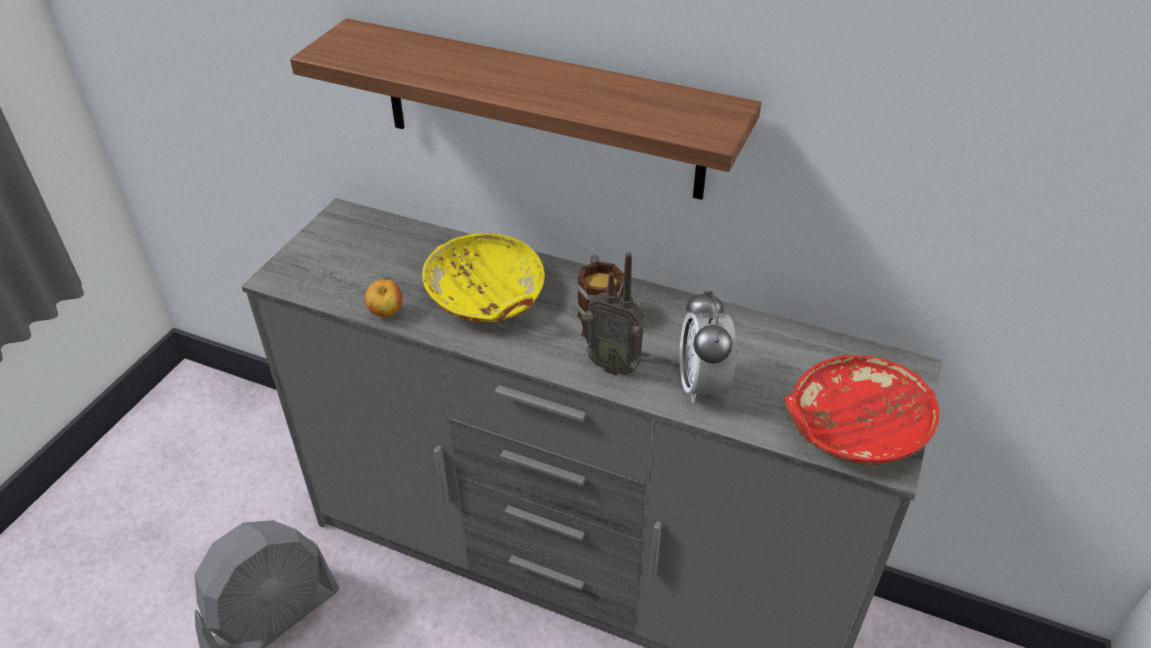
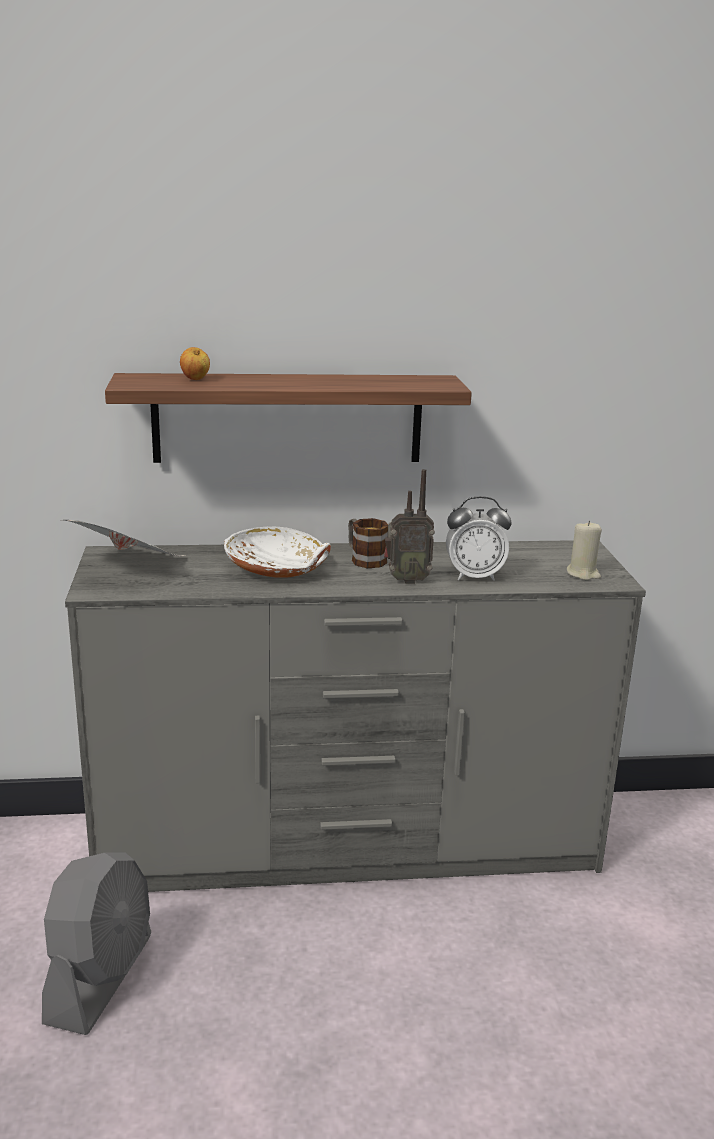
camera: 30 degrees left, 20 degrees down
apple [365,279,403,317] -> apple moved to [180,347,210,380]
yellow bowl [422,233,545,323] -> white bowl [224,527,331,578]
alarm clock [680,289,736,403] -> alarm clock turned 60 degrees counterclockwise [446,496,511,581]
red bowl [784,355,939,465] -> beige candle [567,521,602,580]
none -> newspaper [64,520,186,556]

